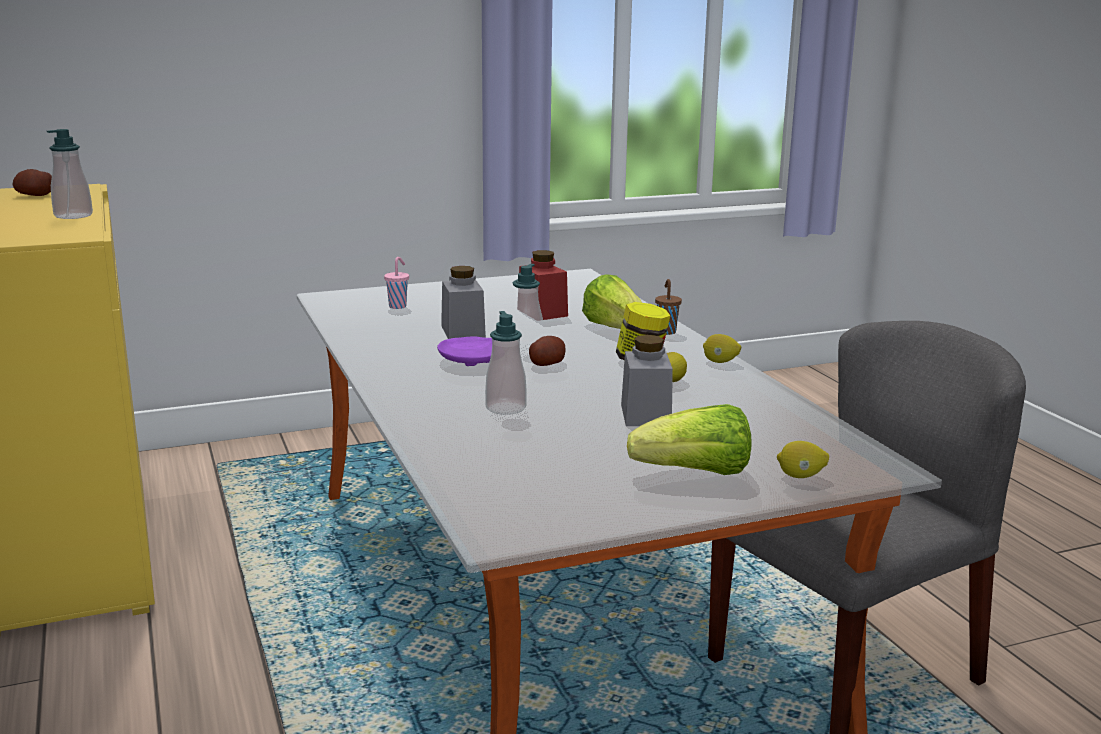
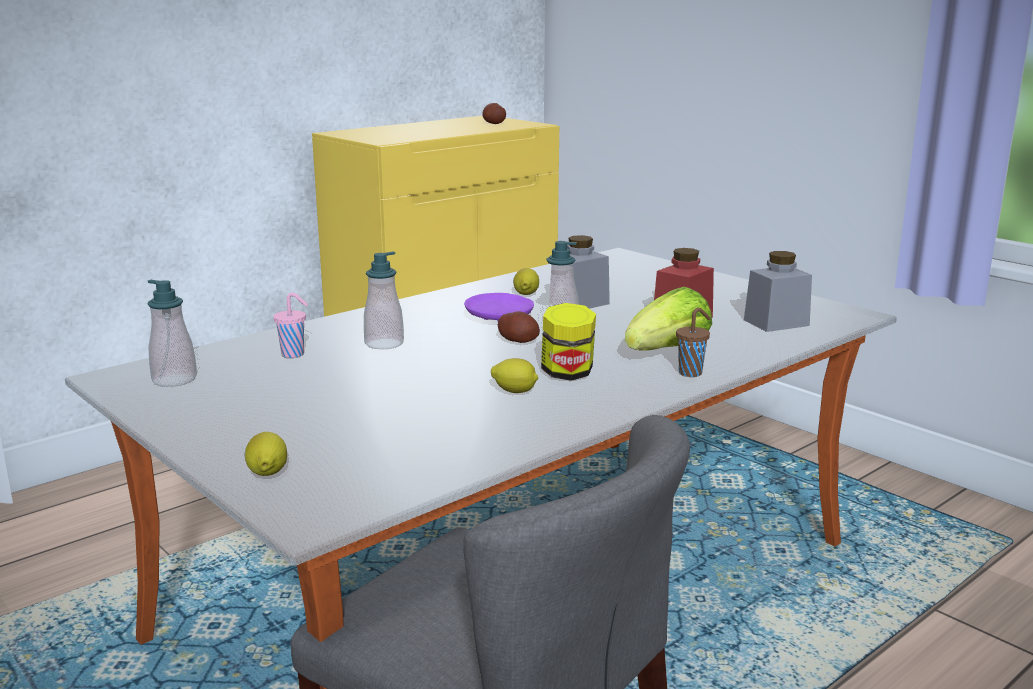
camera: 70 degrees right, 0 degrees up
soap dispenser [47,129,93,219] -> soap dispenser moved to [147,280,197,387]
pink cup [384,257,409,309] -> pink cup moved to [273,293,308,358]
grey jar [621,335,673,426] -> grey jar moved to [744,251,812,332]
lettuce [627,404,751,475] -> none
lemon [703,334,741,363] -> lemon moved to [513,268,539,295]

